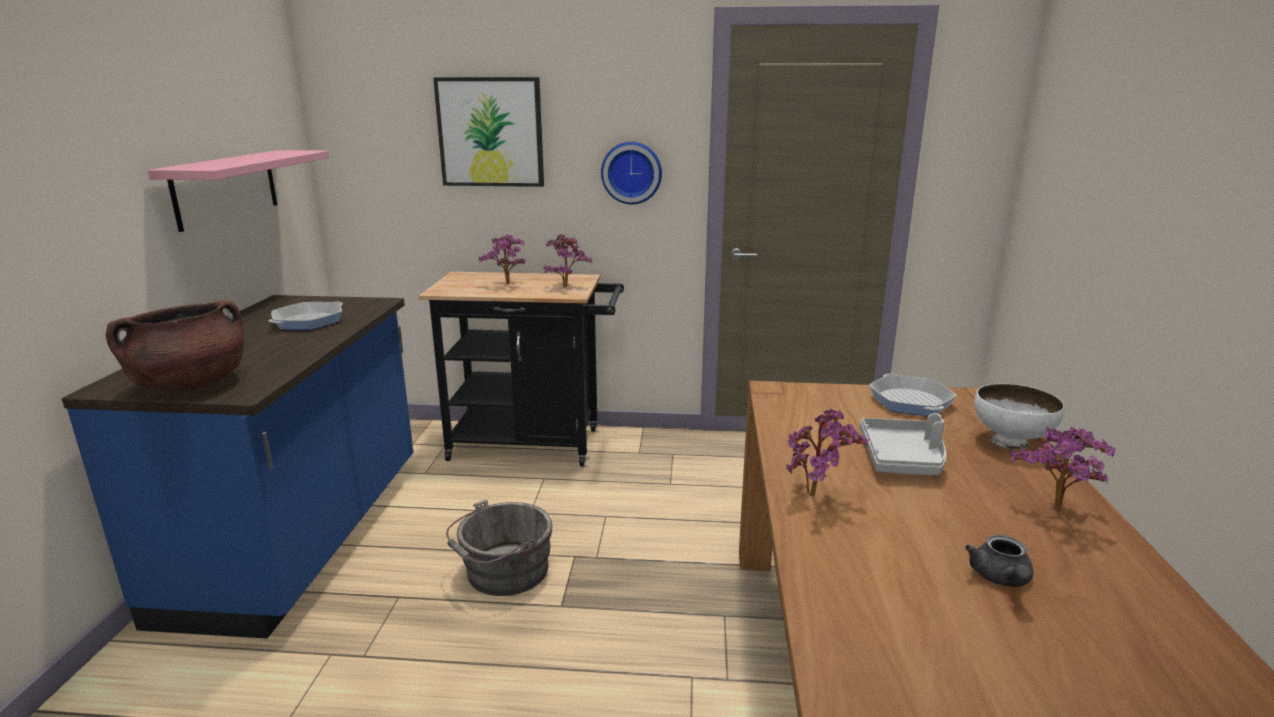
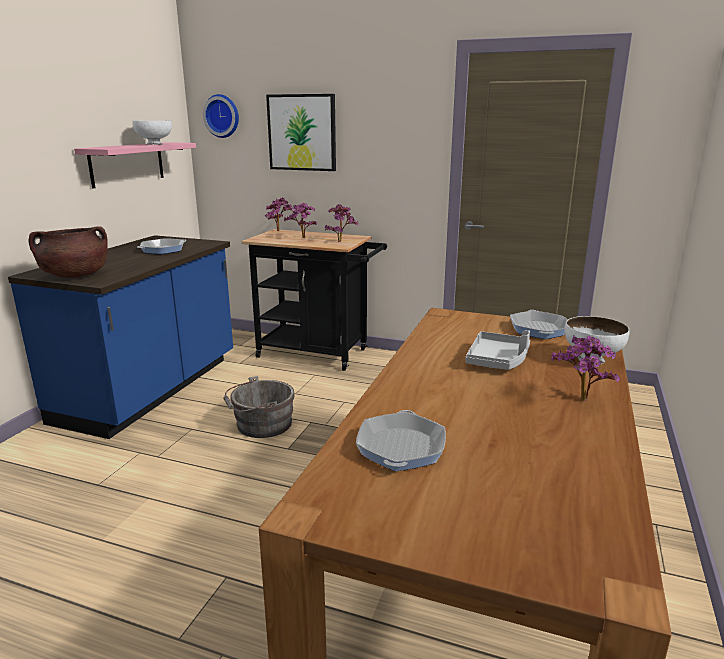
camera: 15 degrees right, 0 degrees up
wall clock [601,142,662,204] -> wall clock moved to [203,94,239,138]
potted plant [786,409,868,497] -> potted plant moved to [265,198,293,231]
grey teapot [965,535,1033,587] -> none
none -> white bowl [132,121,172,145]
none -> frying pan [356,410,446,471]

